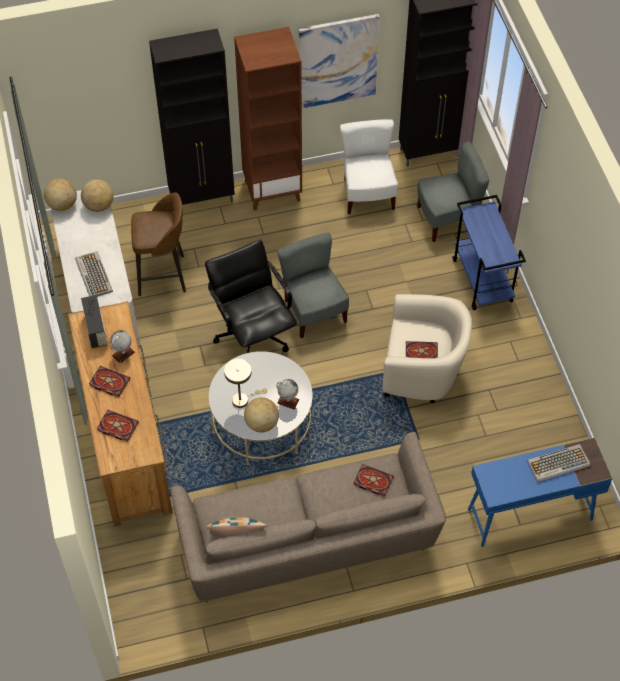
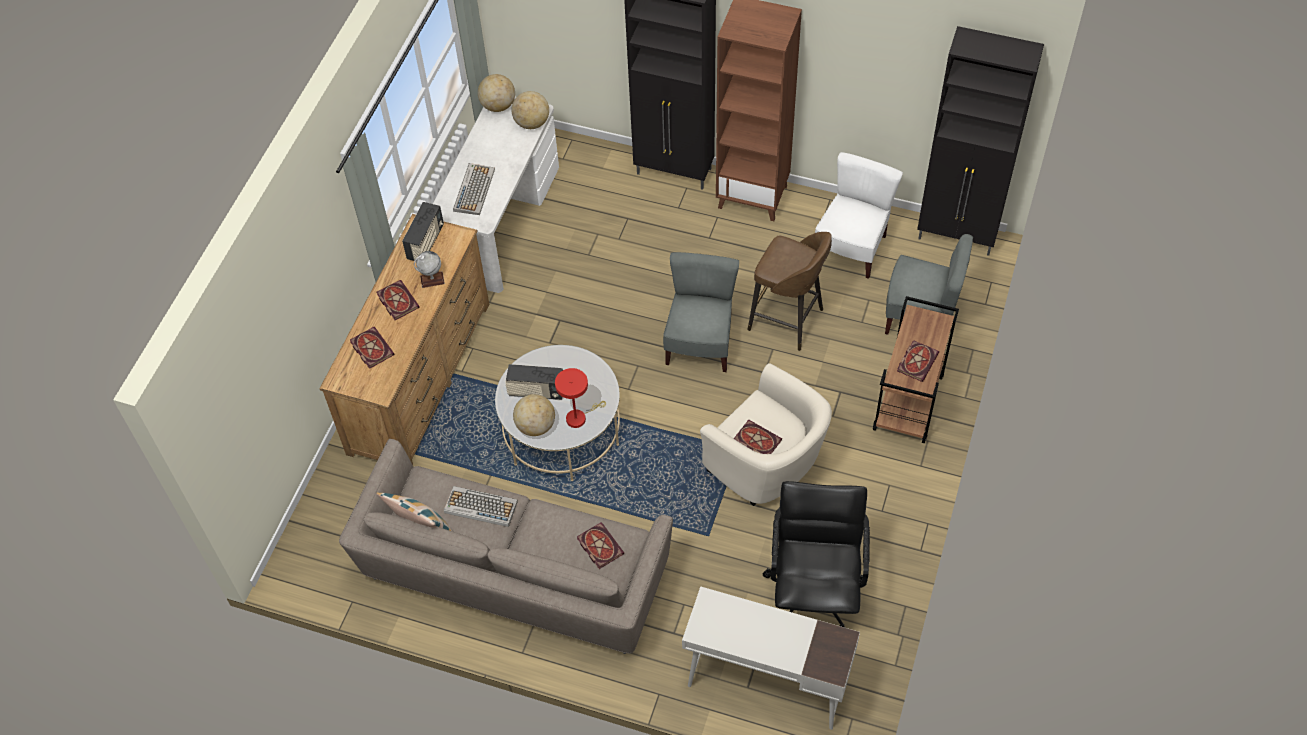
camera: 35 degrees right, 0 degrees up
brown stool [131,192,186,296] -> brown stool moved to [747,232,832,351]
black office chair [205,240,297,353] -> black office chair moved to [763,481,870,628]
beige table lamp [224,359,267,408] -> radio [505,364,563,400]
globe [276,379,300,410] -> red table lamp [555,368,606,428]
picture [299,14,380,108] -> none
blue cart [453,195,526,310] -> brown cart [873,296,959,443]
blue desk [468,438,613,547] -> white desk [682,586,860,730]
keyboard [527,444,590,483] -> keyboard moved to [444,486,518,527]
none -> book [897,340,939,382]

